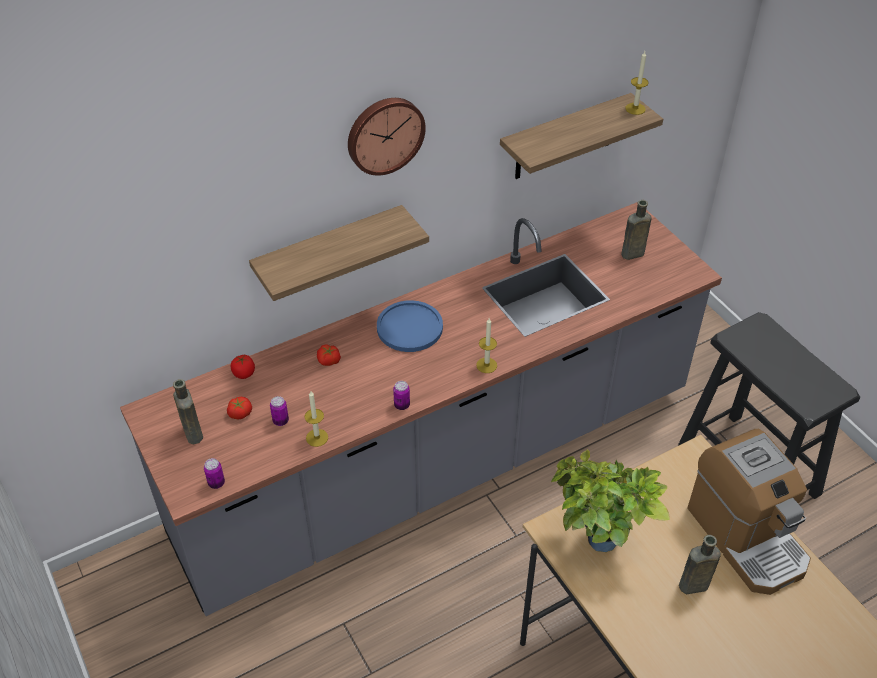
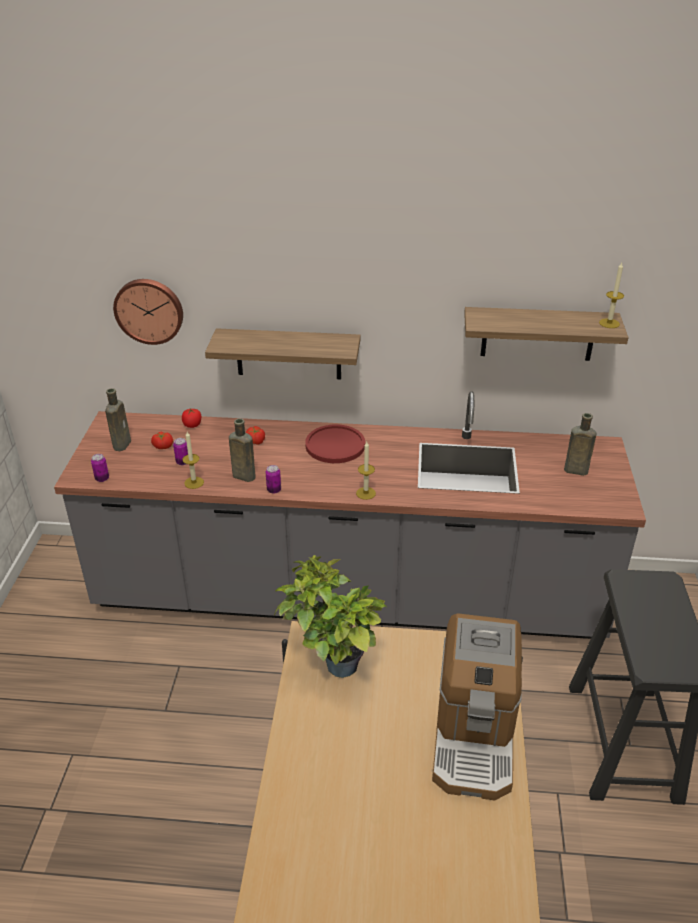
camera: 35 degrees right, 10 degrees down
wall clock [348,98,426,176] -> wall clock moved to [113,279,183,345]
blue plate [377,300,443,352] -> red plate [305,424,365,463]
brown bottle [679,535,721,594] -> brown bottle moved to [229,418,256,482]

